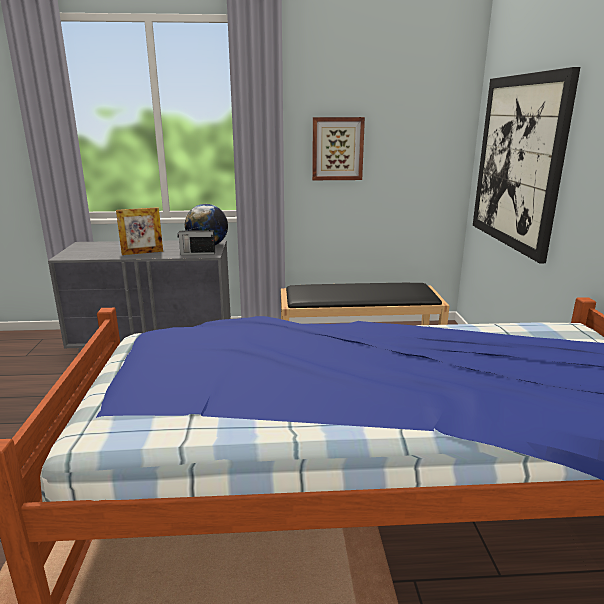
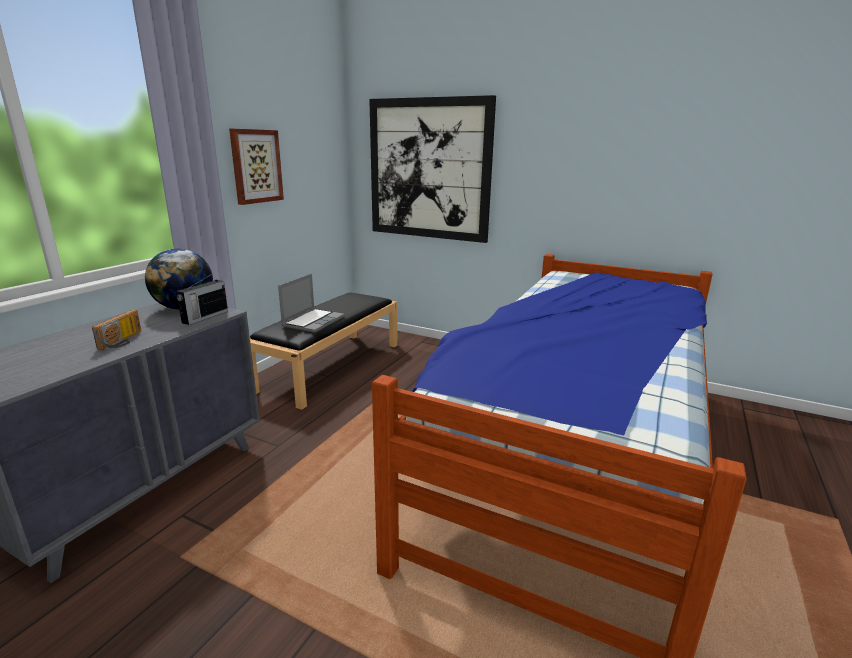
camera: 60 degrees left, 0 degrees up
picture frame [116,207,163,255] -> radio [92,310,141,350]
none -> laptop [278,274,345,333]

